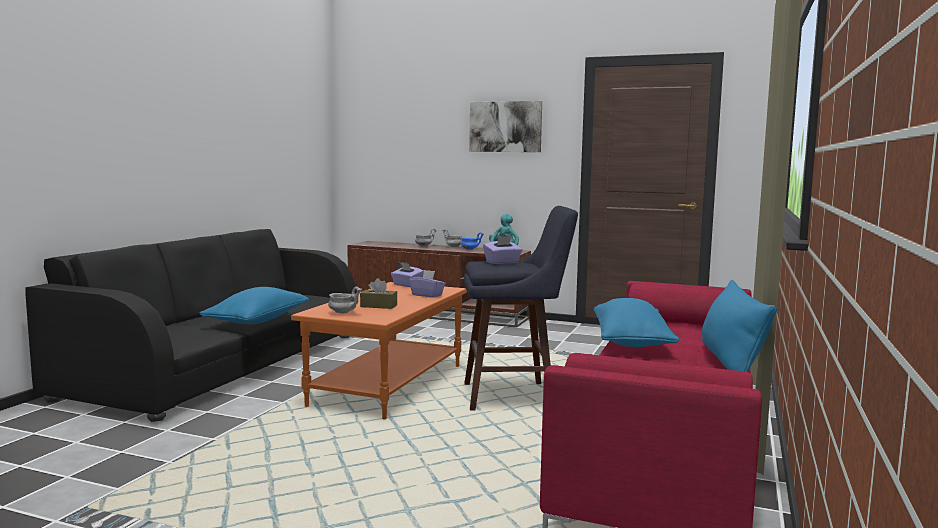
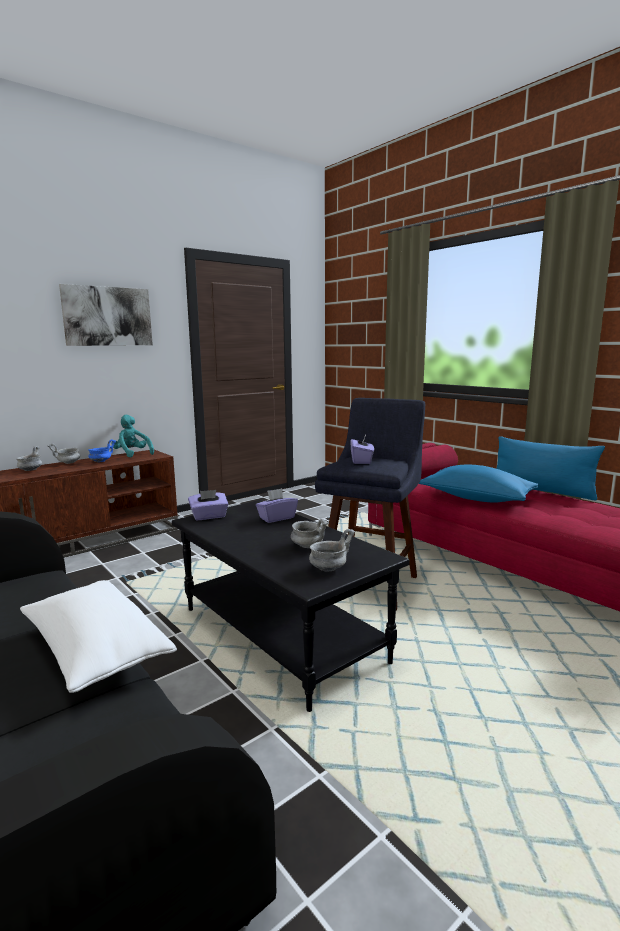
camera: 60 degrees left, 5 degrees up
blue pillow [200,287,309,324] -> white pillow [20,580,177,693]
orange coffee table [291,282,467,419] -> black coffee table [172,500,410,712]
brown tissue box [360,278,397,309] -> grey bowl [291,519,329,548]

